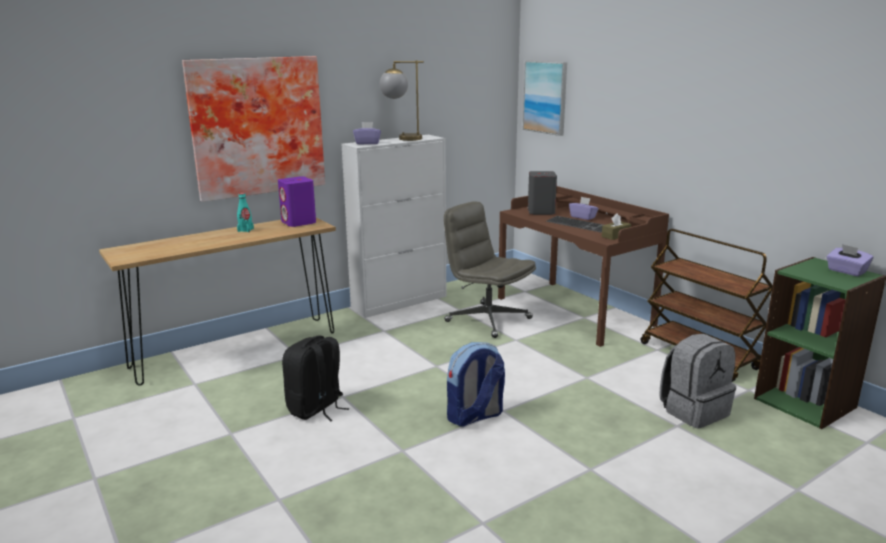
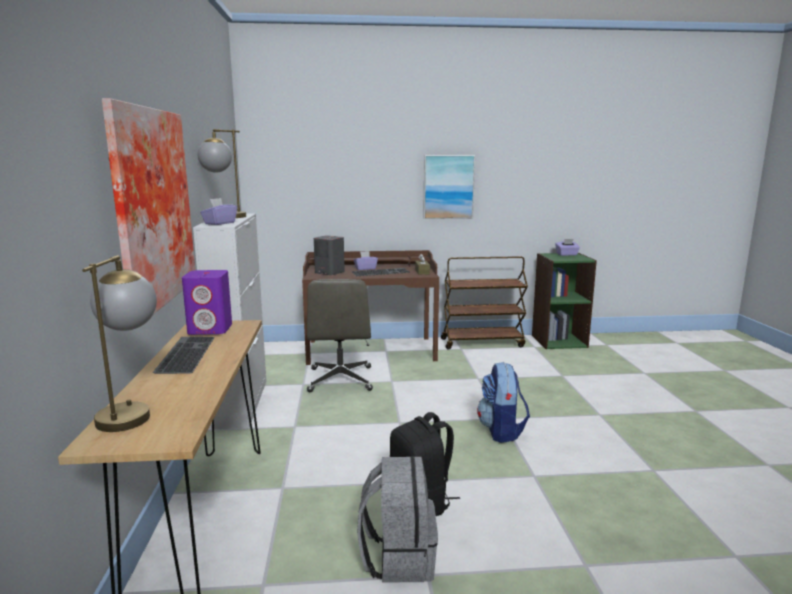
camera: 60 degrees left, 5 degrees down
turquoise bottle [237,193,254,232] -> keyboard [152,337,215,374]
grey office chair [444,201,536,338] -> grey office chair turned 75 degrees counterclockwise [307,279,373,392]
picture [523,61,567,136] -> picture moved to [423,155,475,219]
grey backpack [659,334,736,429] -> grey backpack moved to [357,456,438,583]
none -> table lamp [82,255,157,432]

